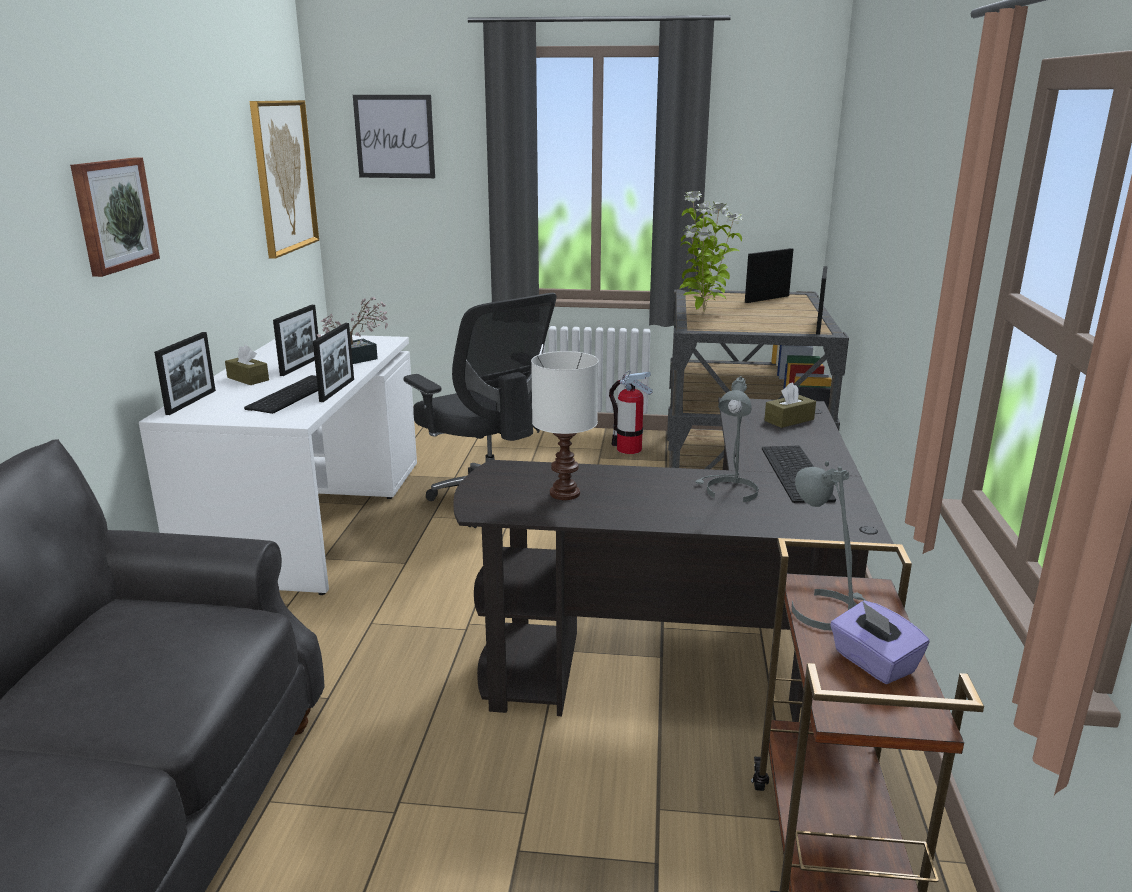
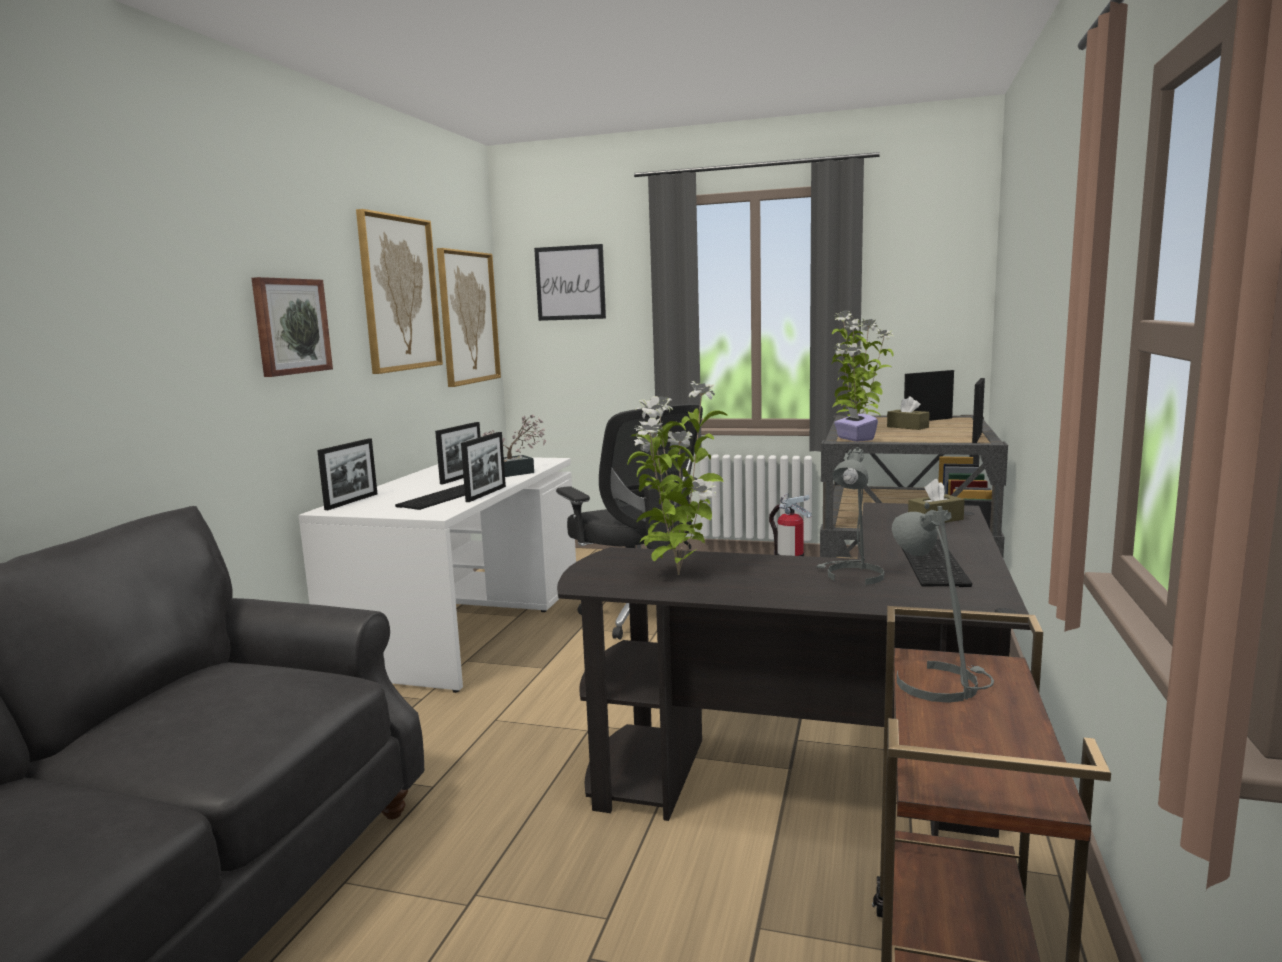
camera: 10 degrees right, 10 degrees down
brown tissue box [225,345,269,385] -> brown tissue box moved to [887,396,930,430]
white table lamp [531,351,599,500] -> potted plant [627,381,728,575]
purple tissue box [830,600,930,684] -> purple tissue box moved to [834,408,878,442]
none -> picture [356,209,443,374]

